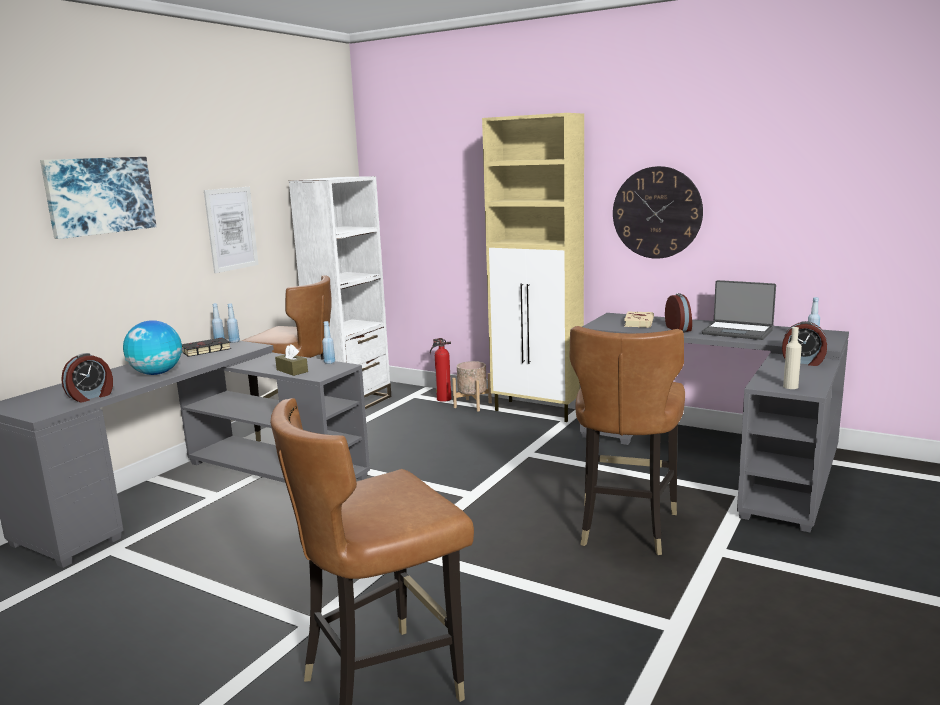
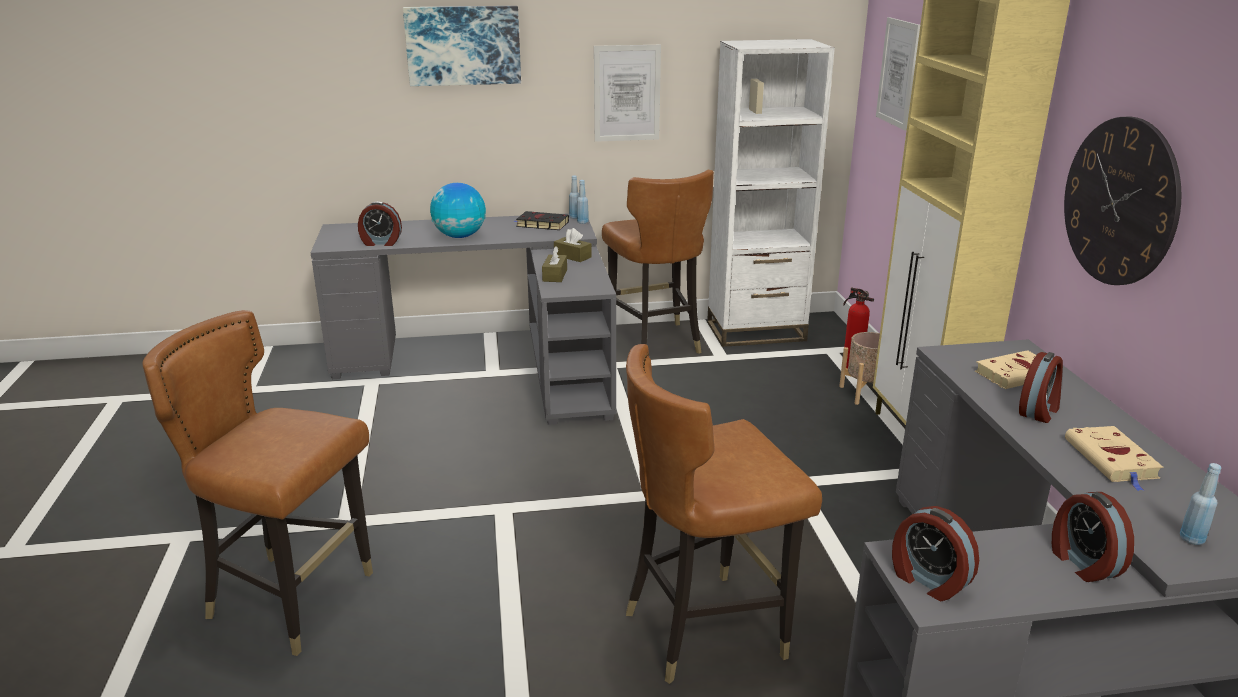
camera: 50 degrees right, 10 degrees up
blue bottle [322,321,335,364] -> none
laptop [702,280,776,340] -> beige book [1065,426,1163,491]
beige bottle [783,327,802,389] -> alarm clock [892,506,979,601]
none -> brown tissue box [554,228,592,262]
none -> picture [876,17,920,131]

